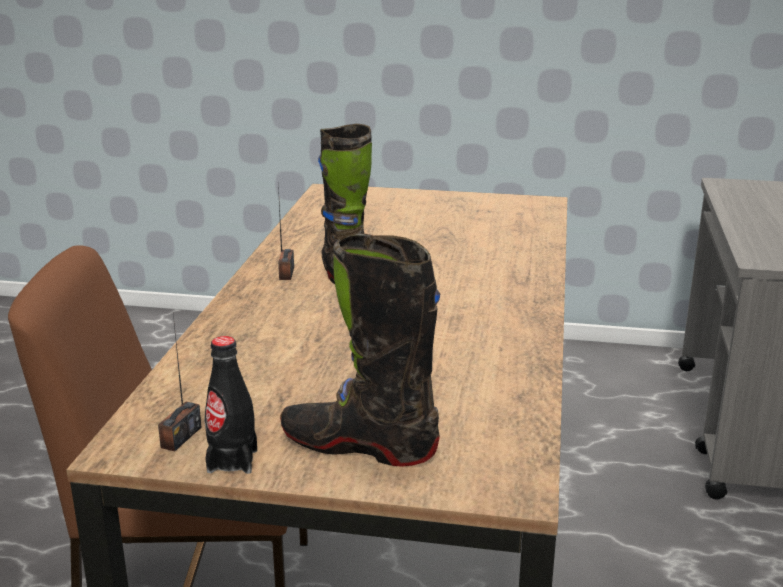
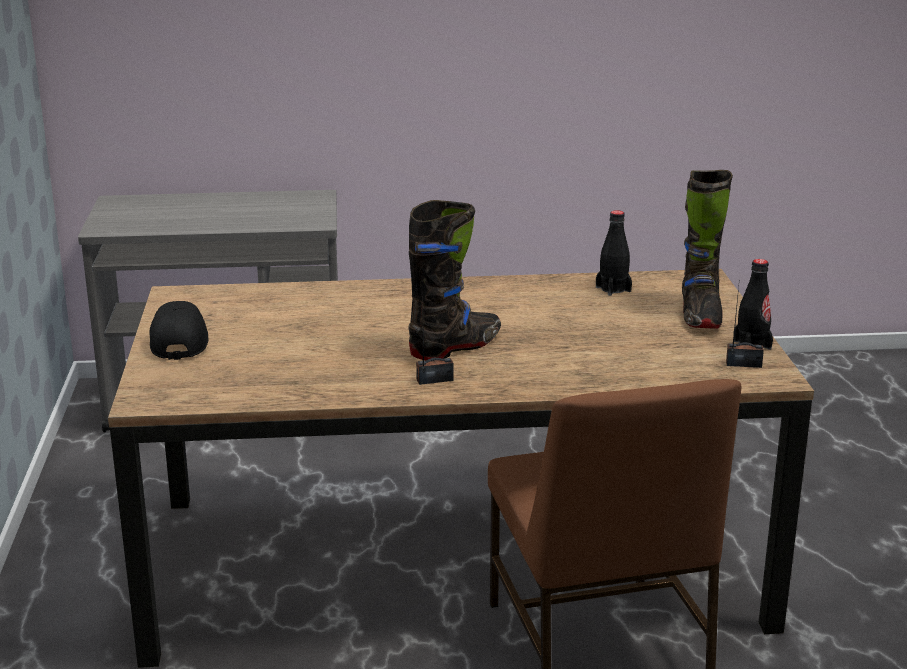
camera: 105 degrees left, 0 degrees up
none -> black cap [150,301,209,360]
none -> black bottle [596,210,632,296]

